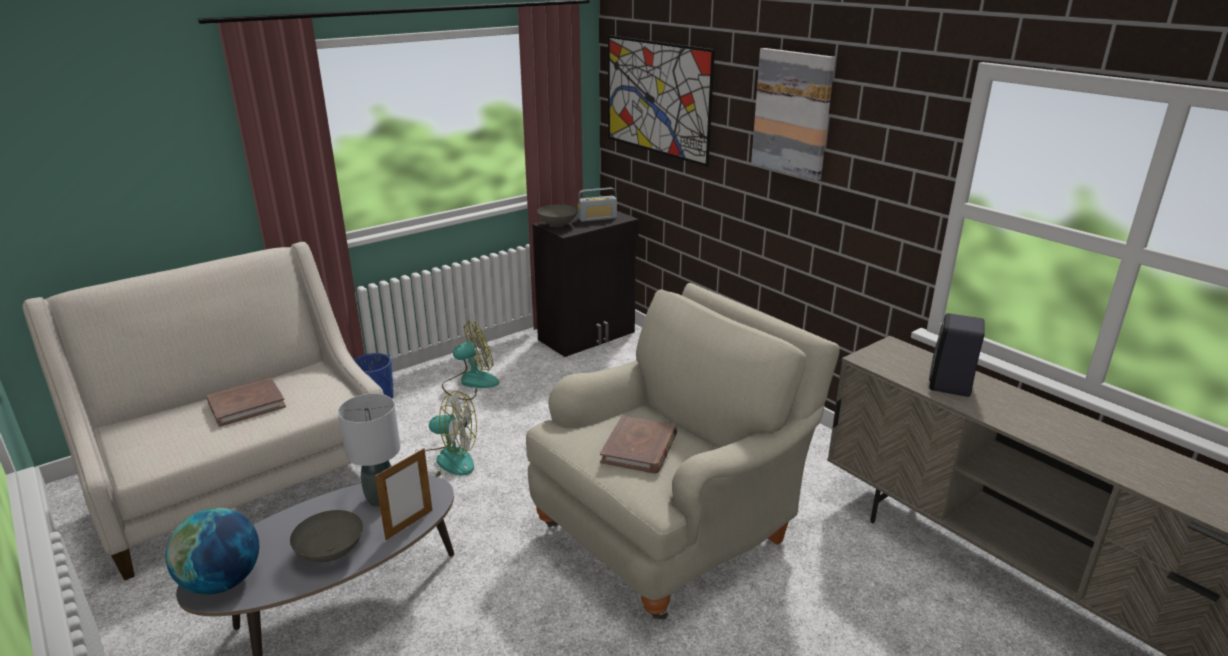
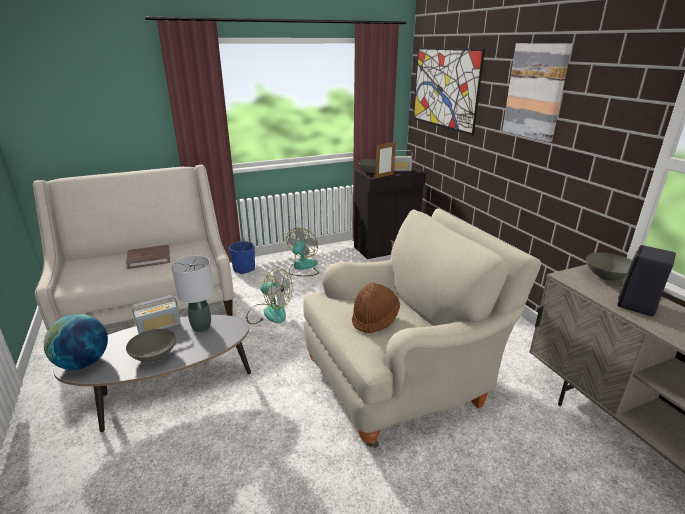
camera: 15 degrees right, 0 degrees up
picture frame [375,448,433,540] -> picture frame moved to [375,142,396,178]
fan [442,321,499,400] -> fan turned 60 degrees counterclockwise [286,228,319,276]
brown book [600,415,677,474] -> brown hat [352,282,400,334]
none -> radio [132,295,181,334]
none -> grey bowl [586,252,632,281]

